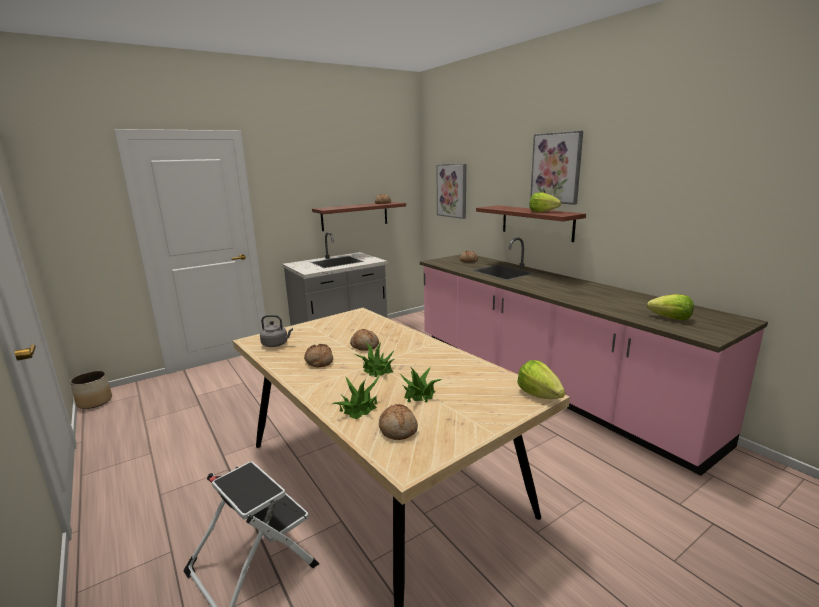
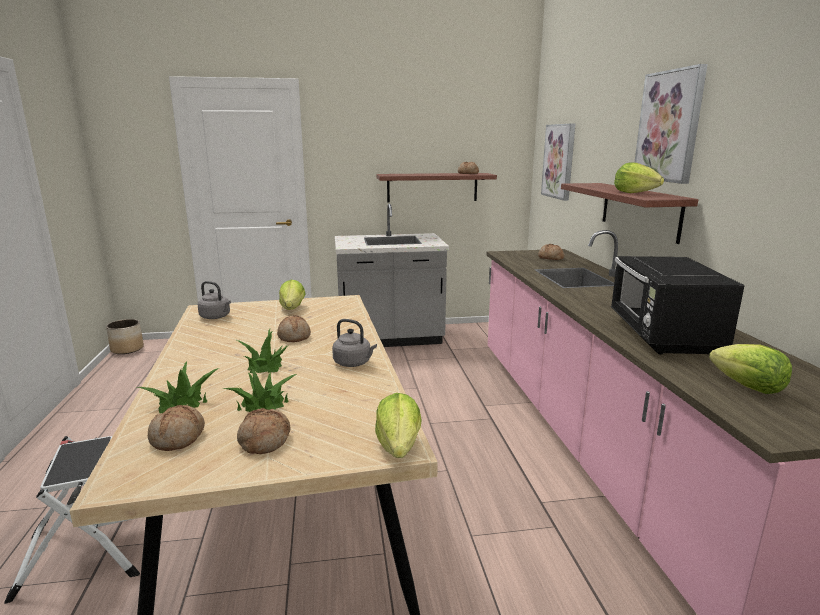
camera: 25 degrees right, 0 degrees up
bread [304,344,333,368] -> bread moved to [237,408,291,454]
none -> lettuce [279,280,306,310]
none -> grey kettle [332,319,377,367]
none -> black microwave [611,256,745,355]

